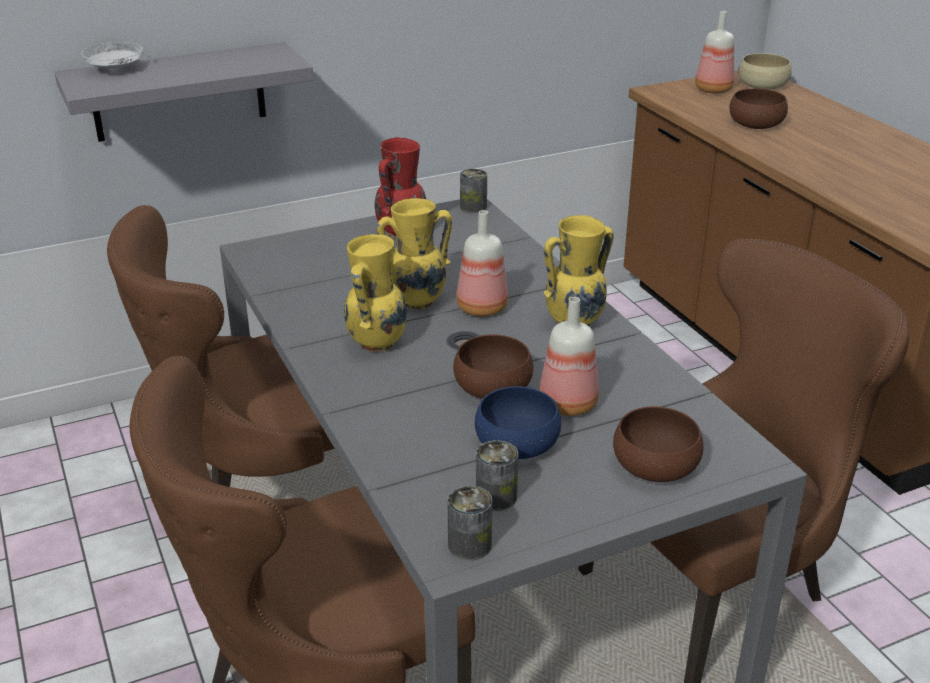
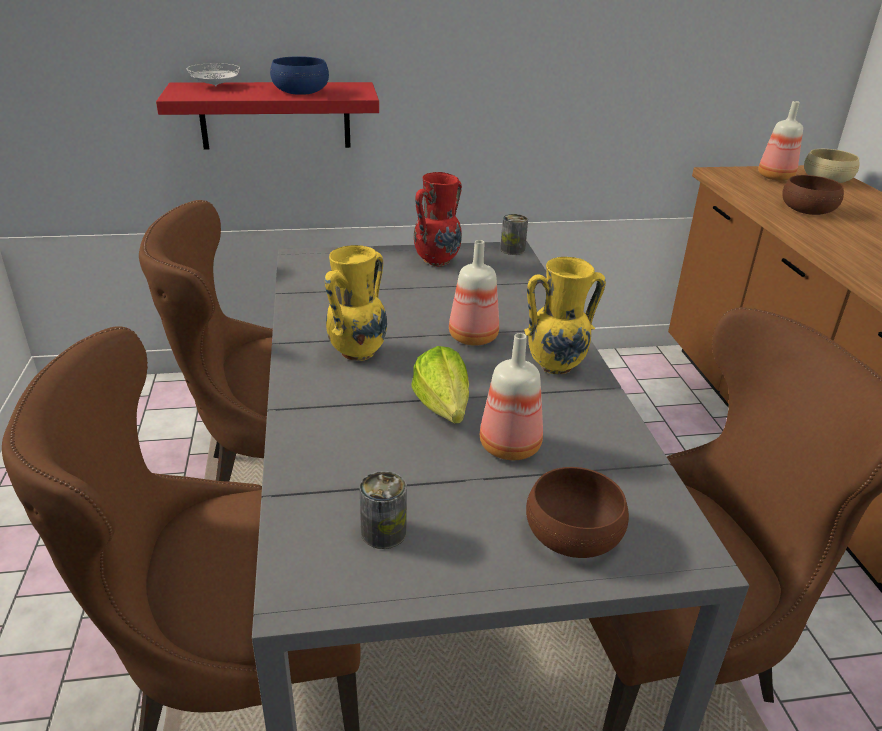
camera: 15 degrees right, 0 degrees up
grey shelf [54,42,314,142] -> red shelf [156,82,379,150]
yellow vase [377,198,452,310] -> none
can [448,486,493,560] -> none
brown bowl [453,334,534,399] -> lettuce [411,346,469,424]
blue bowl [475,386,561,459] -> blue bowl moved to [270,56,329,95]

